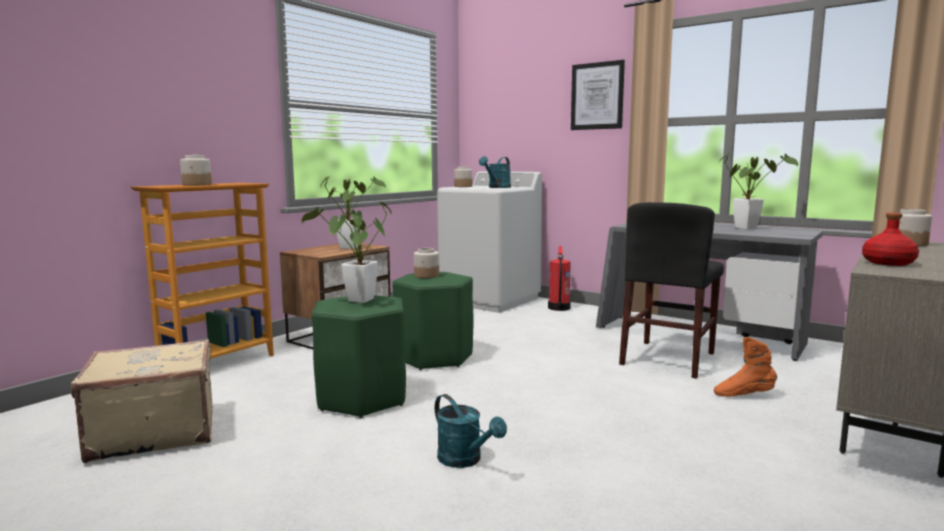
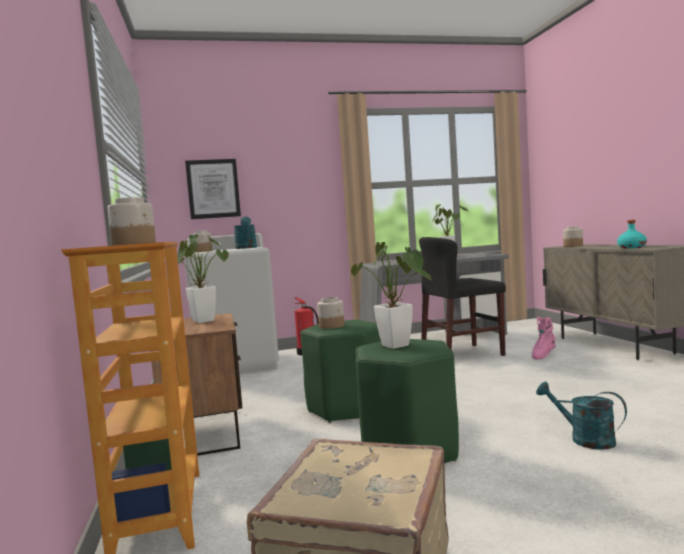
camera: 50 degrees left, 5 degrees down
turquoise watering can [435,394,507,468] -> turquoise watering can turned 135 degrees counterclockwise [536,382,627,450]
picture [571,60,625,130] -> picture moved to [185,159,241,219]
black chair [619,202,724,379] -> black chair turned 90 degrees clockwise [419,237,506,356]
orange boot [714,337,777,397] -> pink boot [532,316,556,360]
red bottle [862,213,919,266] -> turquoise bottle [617,220,647,249]

